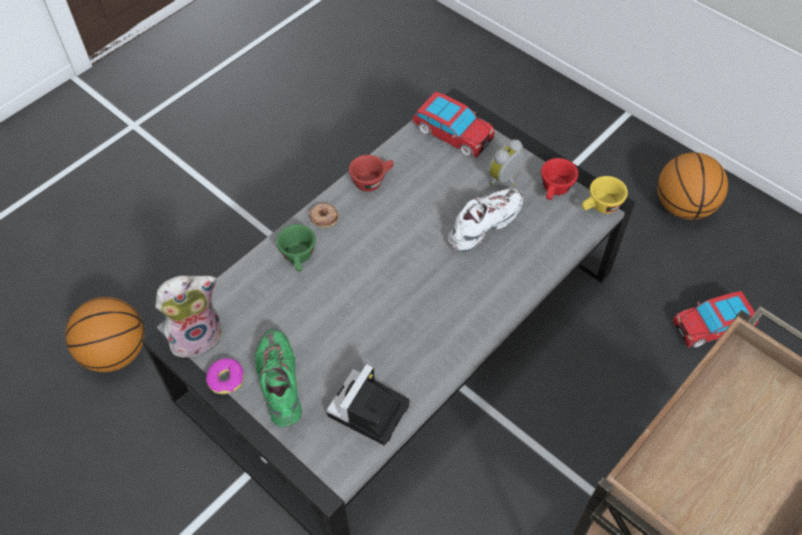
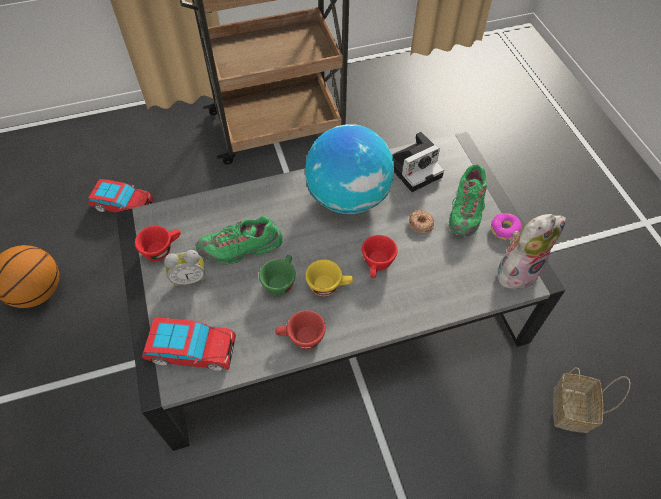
camera: 150 degrees left, 0 degrees up
basketball [65,297,144,372] -> basket [553,367,630,433]
plush toy [155,275,222,358] -> plush toy turned 150 degrees clockwise [497,214,566,289]
green cup [276,224,316,271] -> green cup moved to [259,255,296,296]
donut [309,203,338,228] -> donut moved to [409,210,434,233]
toy car [413,92,495,158] -> toy car turned 120 degrees clockwise [142,318,236,371]
white shoe [448,189,523,252] -> green shoe [195,216,283,265]
yellow cup [582,176,628,214] -> yellow cup moved to [305,259,353,296]
none -> globe [305,124,394,214]
none -> red cup [362,235,398,278]

